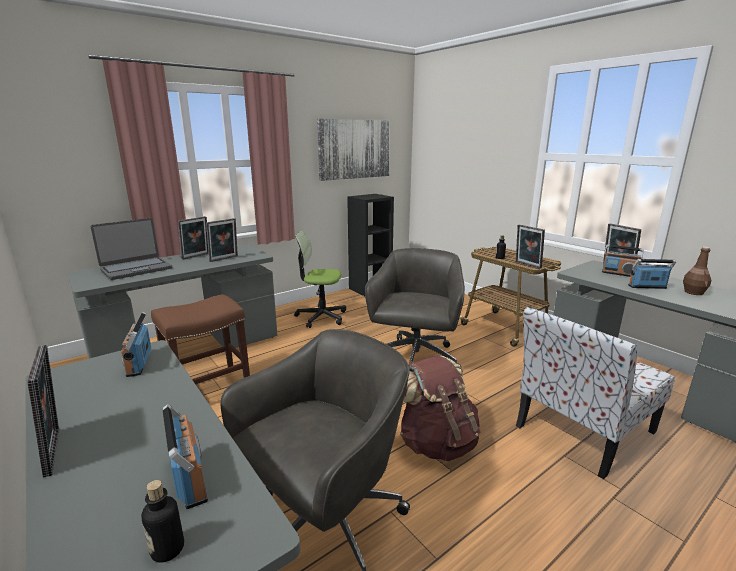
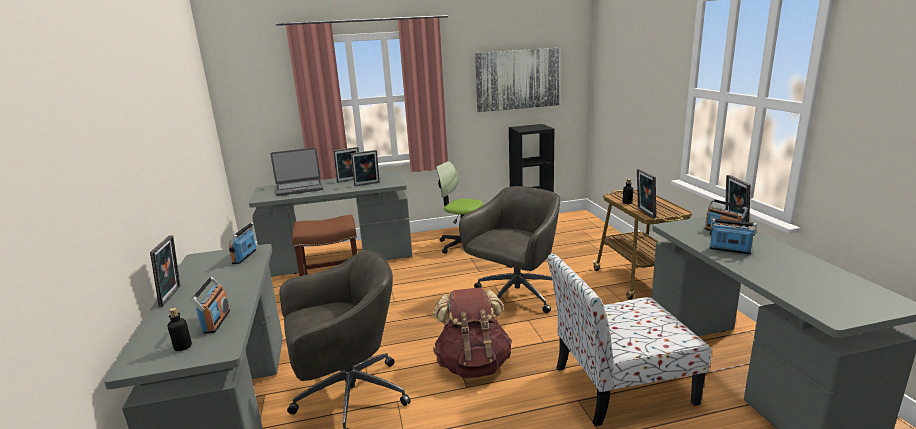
camera: 25 degrees right, 0 degrees up
brown bottle [683,246,711,295] -> none

